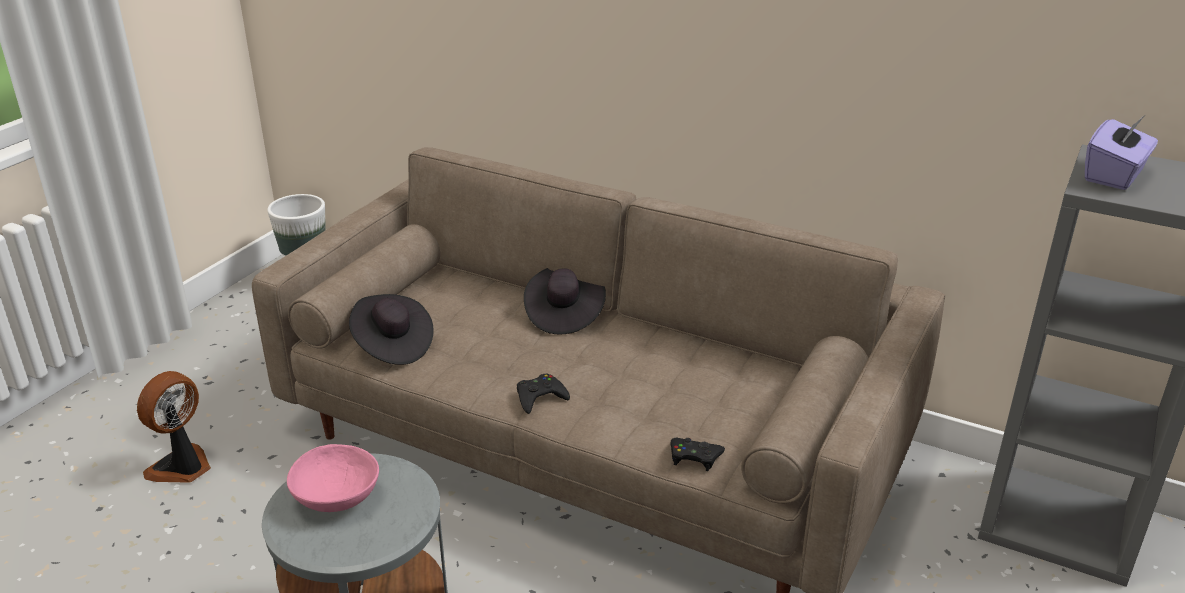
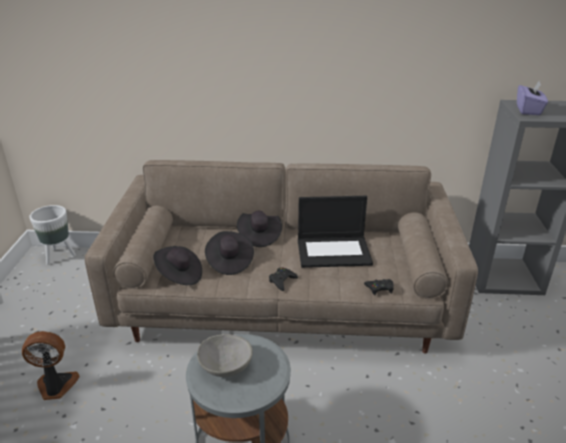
camera: 25 degrees left, 0 degrees up
fan [137,371,211,483] -> fan turned 75 degrees clockwise [22,331,80,400]
pink bowl [287,444,379,512] -> grey bowl [197,334,253,377]
none -> black hat [205,231,254,275]
none -> laptop [298,196,373,268]

